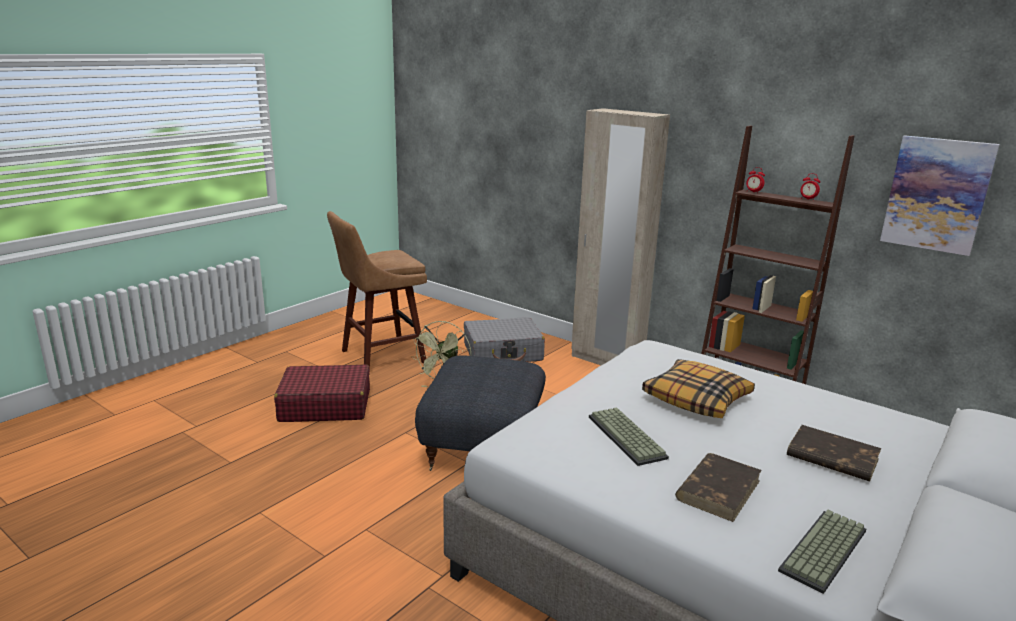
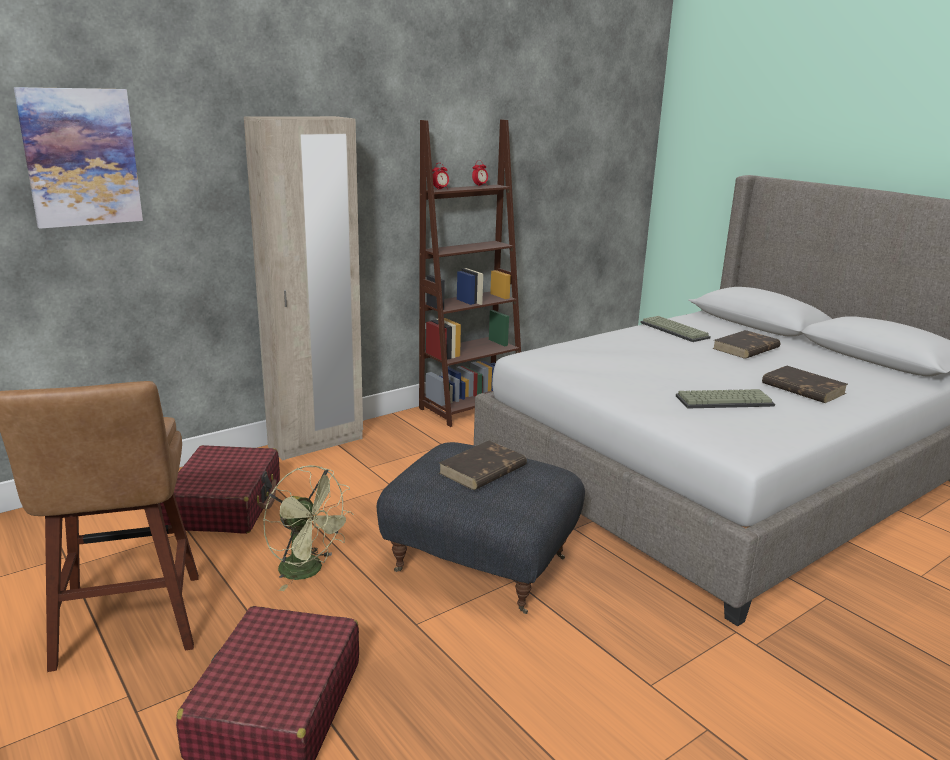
camera: 75 degrees left, 0 degrees up
grey suitcase [464,317,545,362] -> red suitcase [160,445,280,534]
pillow [642,359,755,418] -> none
keyboard [778,510,866,594] -> keyboard moved to [640,316,711,342]
picture [880,135,1000,256] -> picture moved to [14,87,143,229]
none -> brown book [439,441,527,490]

